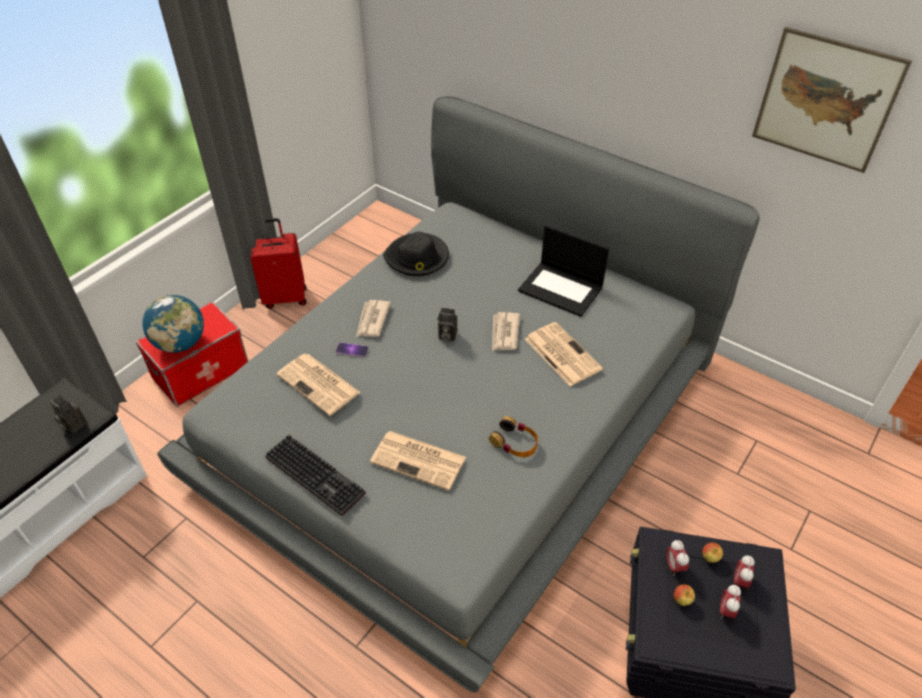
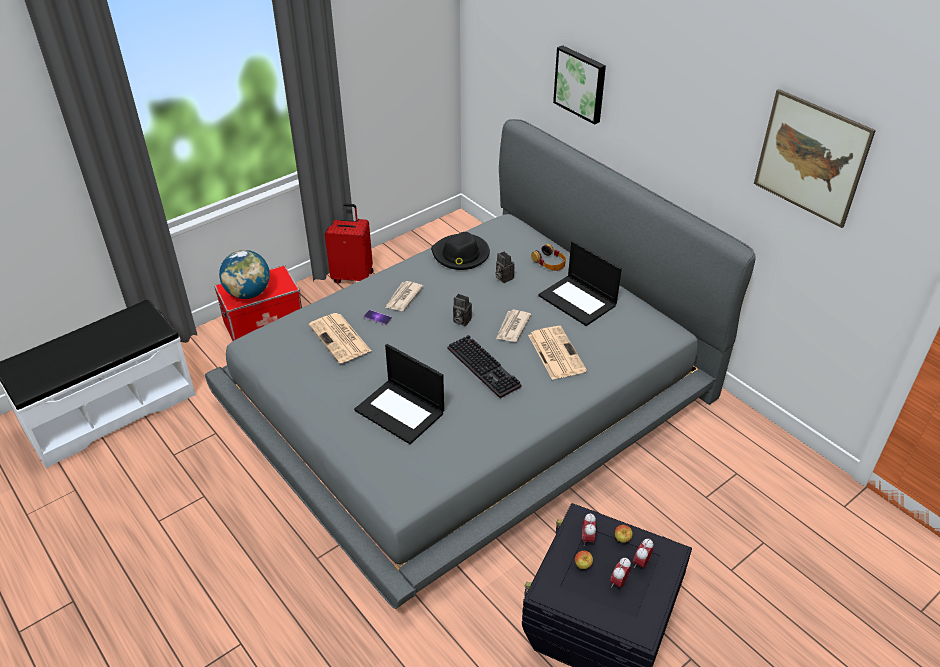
camera: 15 degrees right, 5 degrees down
camera [50,395,87,433] -> camera moved to [495,251,515,283]
keyboard [265,434,366,516] -> keyboard moved to [448,335,522,398]
newspaper [370,431,466,491] -> laptop [354,344,444,444]
headphones [489,416,538,457] -> headphones moved to [531,244,566,271]
none -> picture [553,45,606,125]

